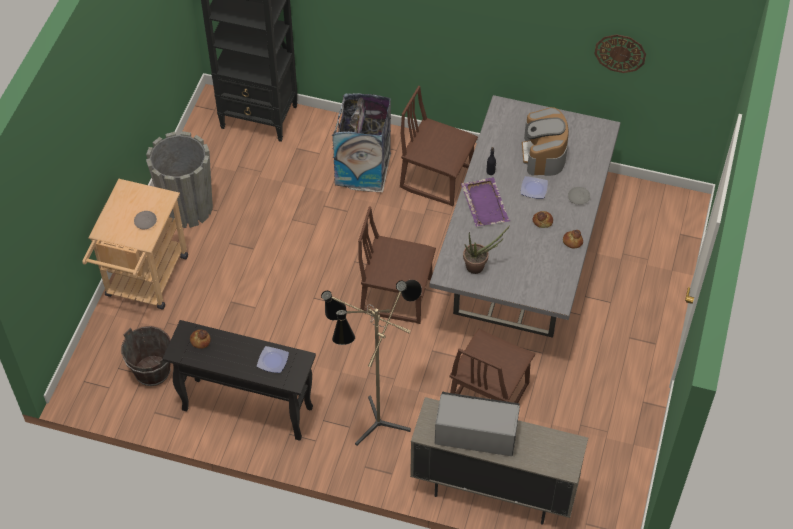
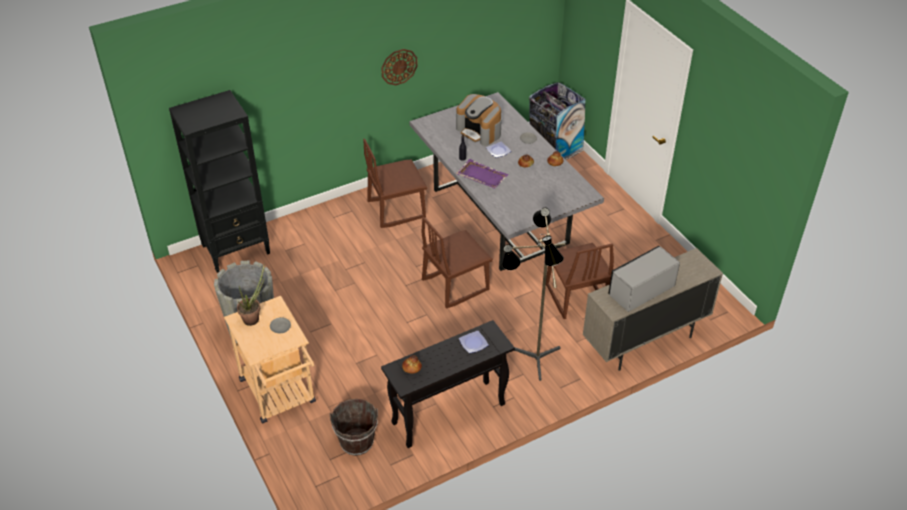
camera: 45 degrees left, 10 degrees down
trash can [332,93,391,192] -> trash can moved to [529,82,586,160]
potted plant [463,225,510,274] -> potted plant moved to [237,263,265,326]
wall clock [595,34,646,73] -> wall clock moved to [381,49,418,85]

